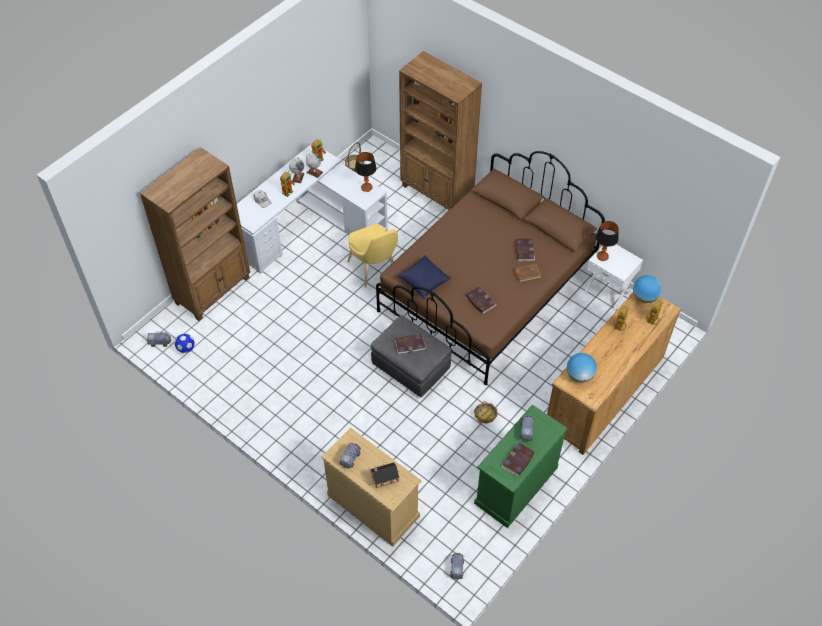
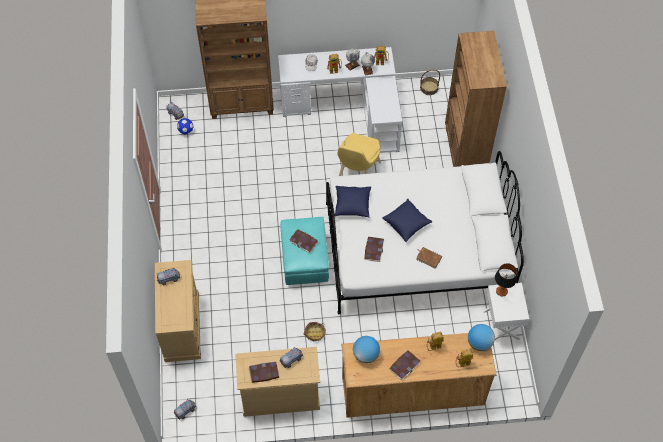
camera: 45 degrees right, 5 degrees up
table lamp [355,152,377,192] -> none
toy house [370,462,399,488] -> none
grey ottoman [371,315,452,397] -> turquoise ottoman [280,217,329,285]
brown bed [376,151,605,385] -> white bed [326,151,524,314]
green dresser [474,405,568,528] -> beige dresser [235,347,320,417]
book [516,238,535,261] -> book moved to [389,350,421,380]
none -> blue pillow [382,199,432,242]

